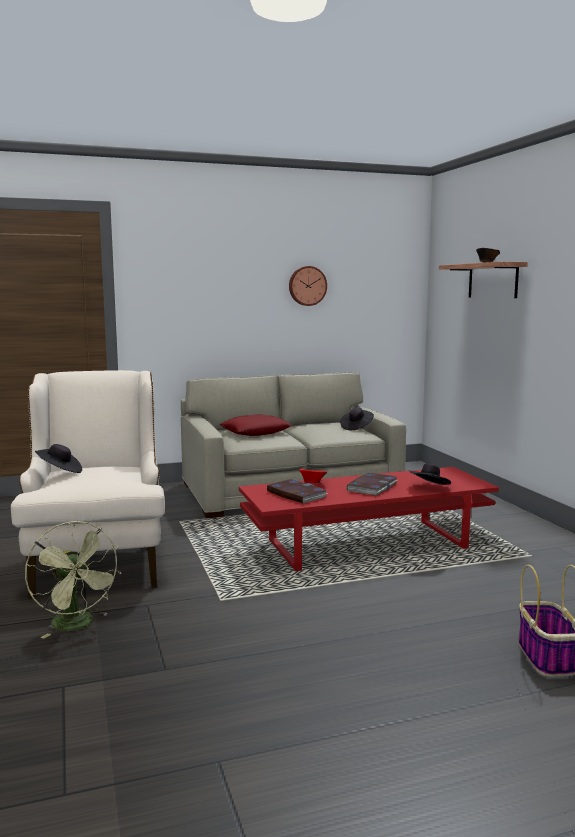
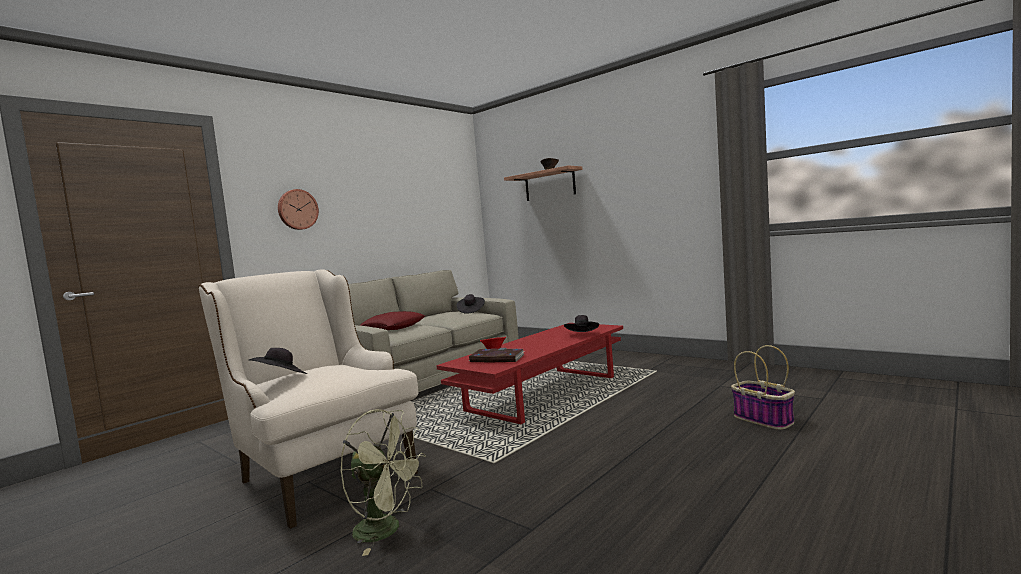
camera: 30 degrees left, 5 degrees down
wall clock [289,266,327,306] -> wall clock moved to [278,189,319,230]
book [347,473,397,496] -> none

